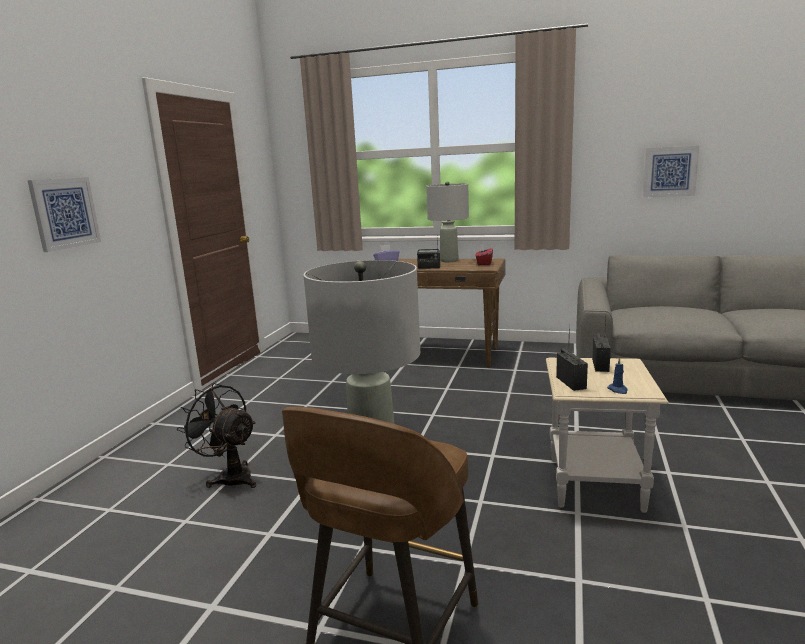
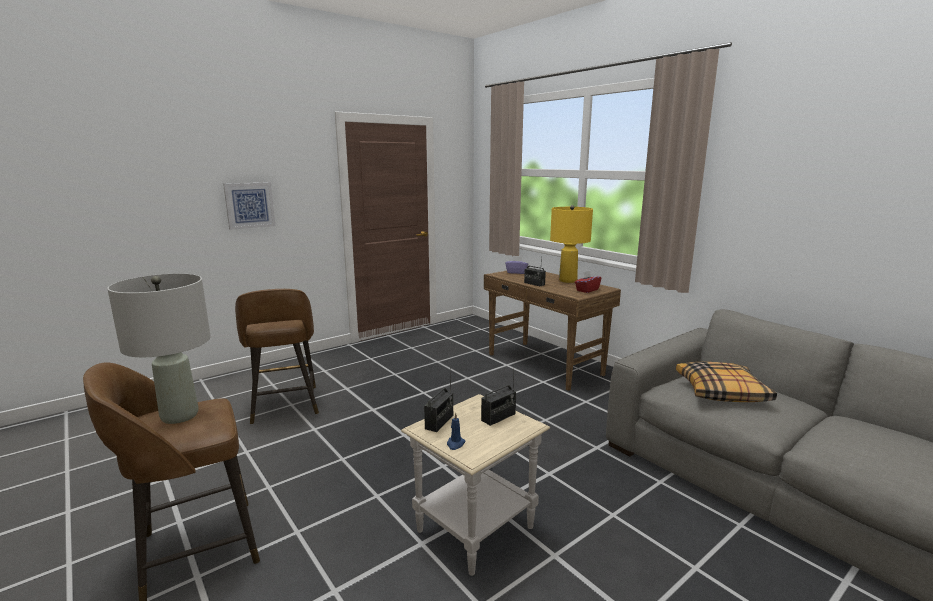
camera: 35 degrees right, 0 degrees up
black fan [177,383,256,488] -> brown stool [235,289,319,424]
grey table lamp [426,181,469,262] -> yellow table lamp [550,205,593,283]
picture [643,146,699,197] -> none
none -> pillow [676,362,777,402]

